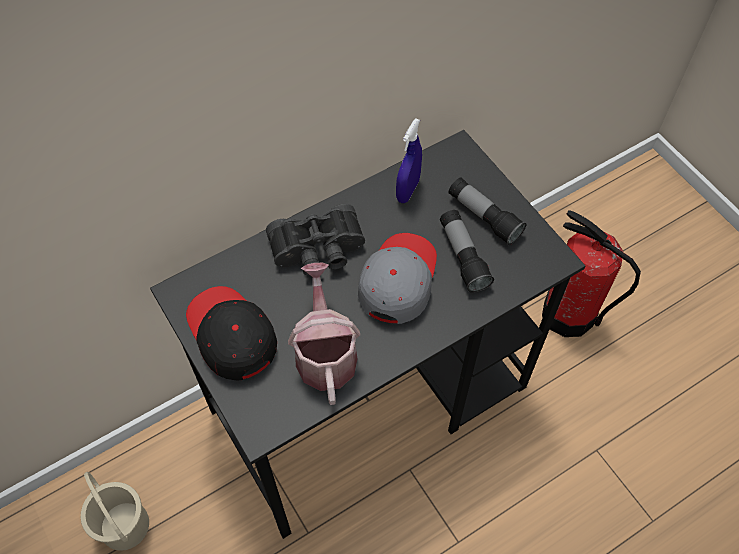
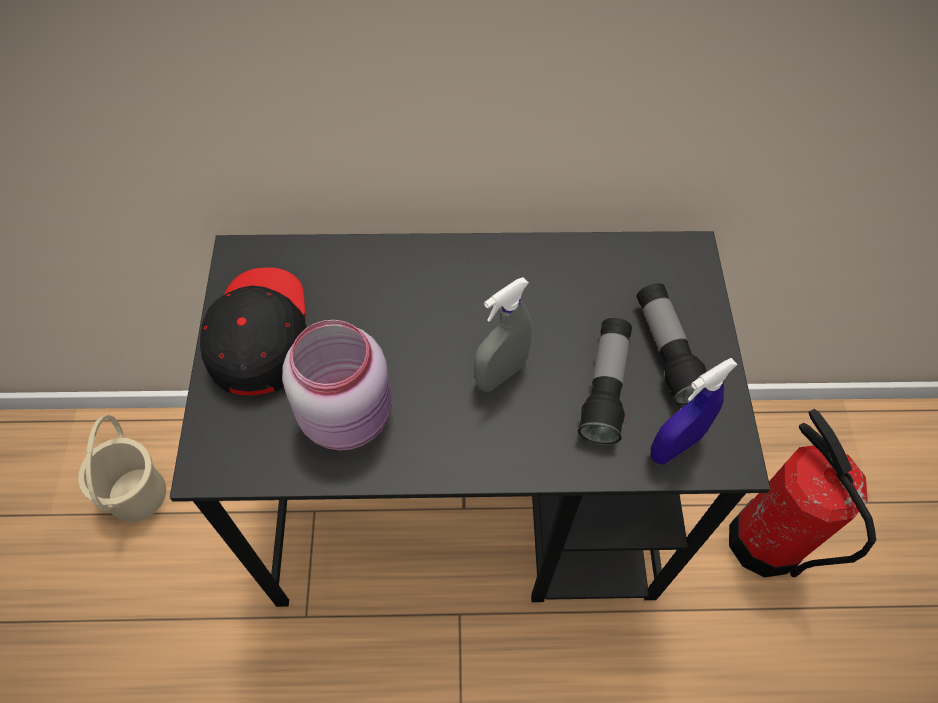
camera: 30 degrees right, 0 degrees up
black binoculars [266,204,365,276] -> none
watering can [288,263,360,405] -> pink jar [282,320,392,451]
grey cap [358,233,437,324] -> grey spray bottle [474,277,532,392]
blue spray bottle [396,118,422,203] -> blue spray bottle moved to [651,358,738,465]

